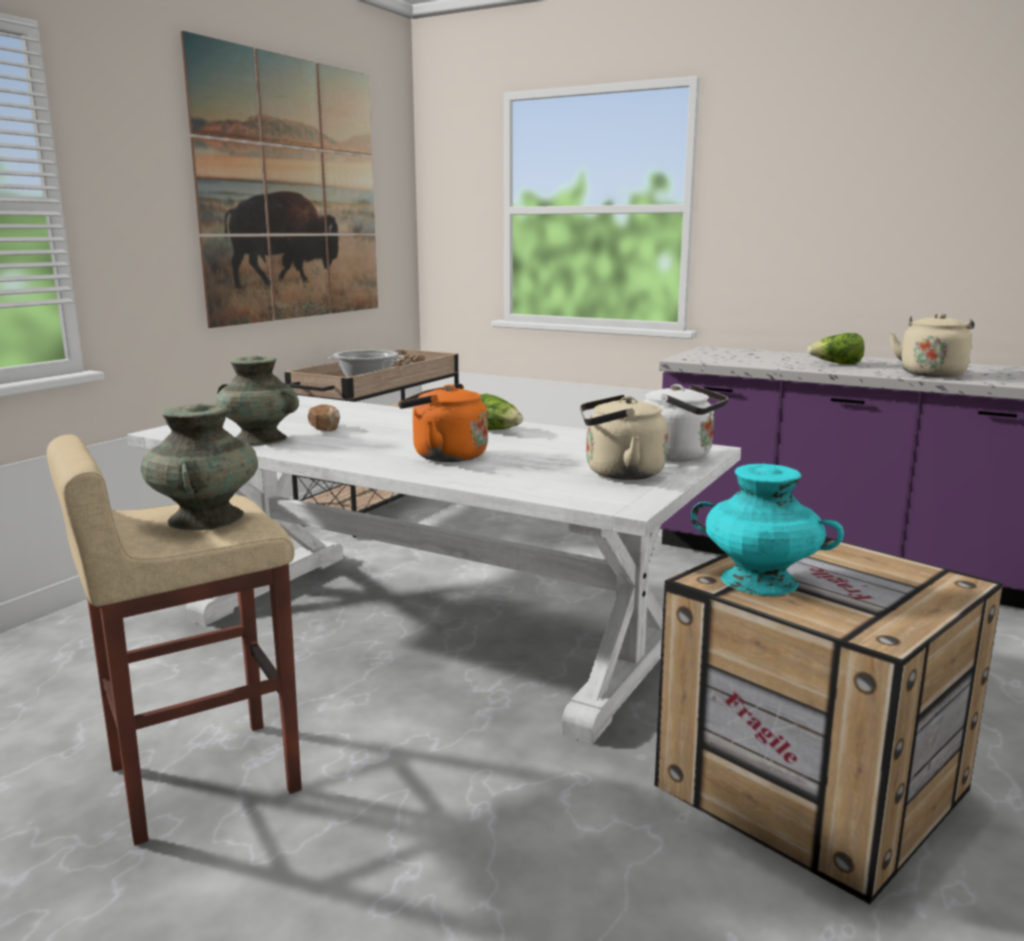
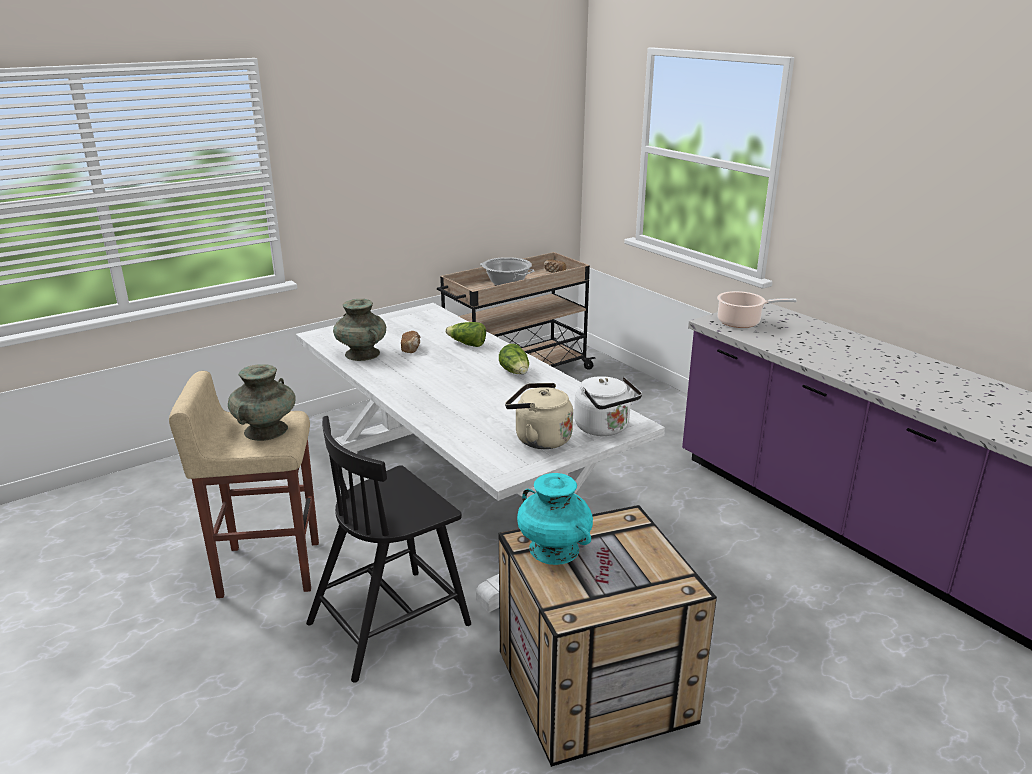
camera: 25 degrees right, 10 degrees up
picture [181,31,378,328] -> none
orange kettle [398,384,488,462] -> none
lettuce [807,333,865,364] -> lettuce moved to [445,322,486,347]
beige kettle [890,313,974,377] -> none
none -> black chair [306,416,471,683]
none -> cooking pot [717,291,797,328]

